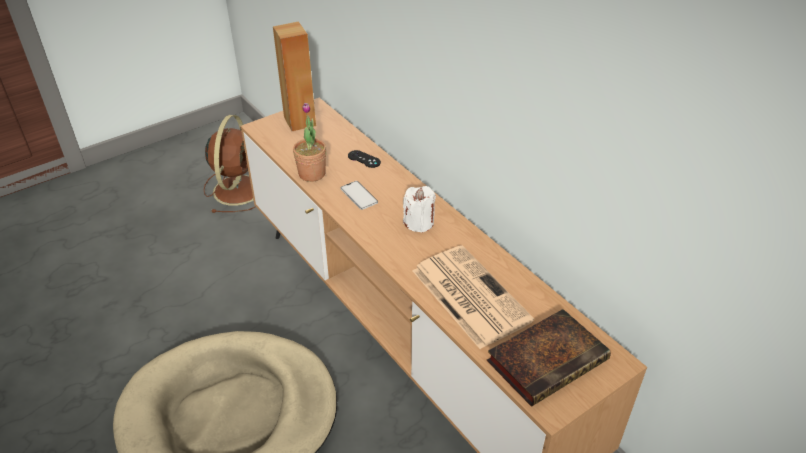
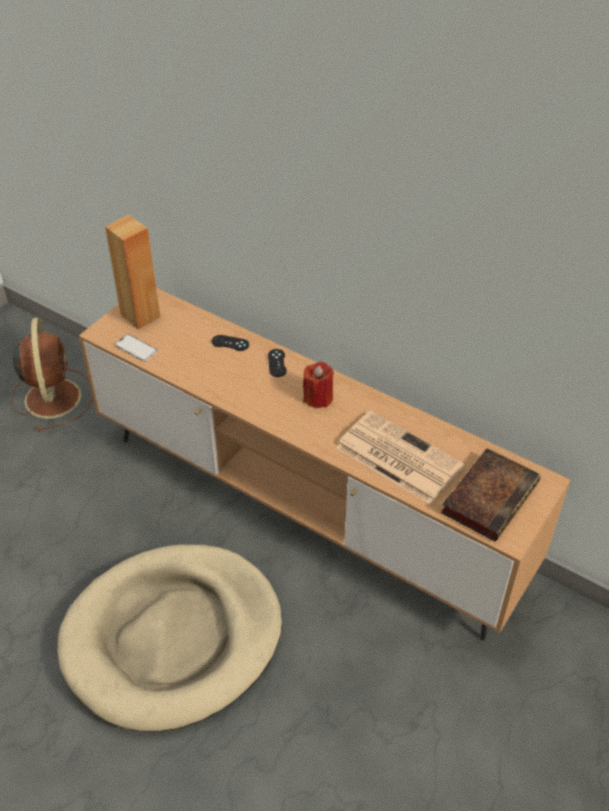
camera: 20 degrees left, 5 degrees up
potted plant [293,103,326,182] -> none
phone [340,181,378,210] -> phone moved to [115,334,157,362]
white candle [403,186,436,233] -> red candle [303,361,334,408]
none -> black game controller [268,349,287,377]

